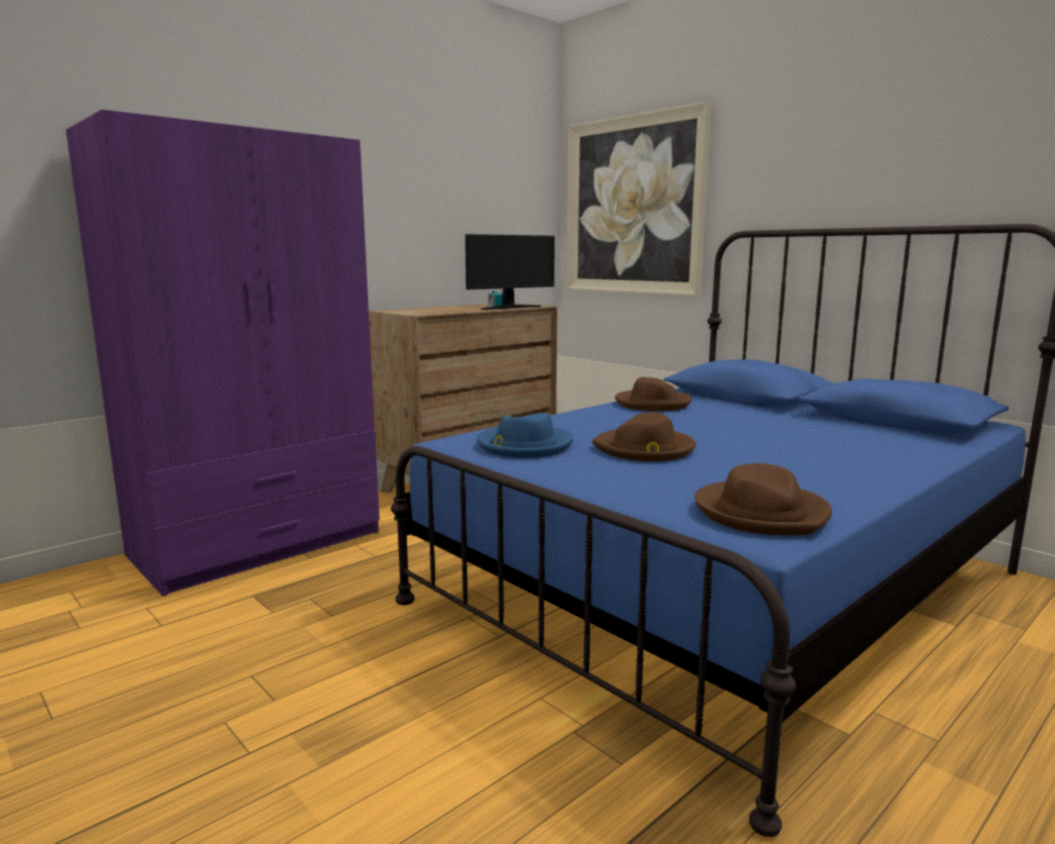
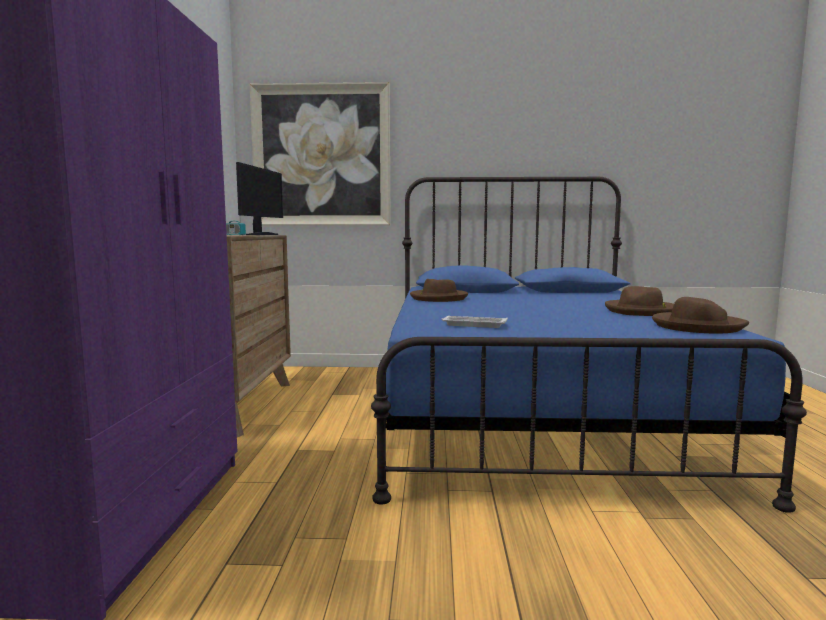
camera: 45 degrees left, 5 degrees down
blue hat [477,413,574,458] -> white tray [441,316,508,328]
brown hat [592,412,696,461] -> brown hat moved to [605,286,674,316]

